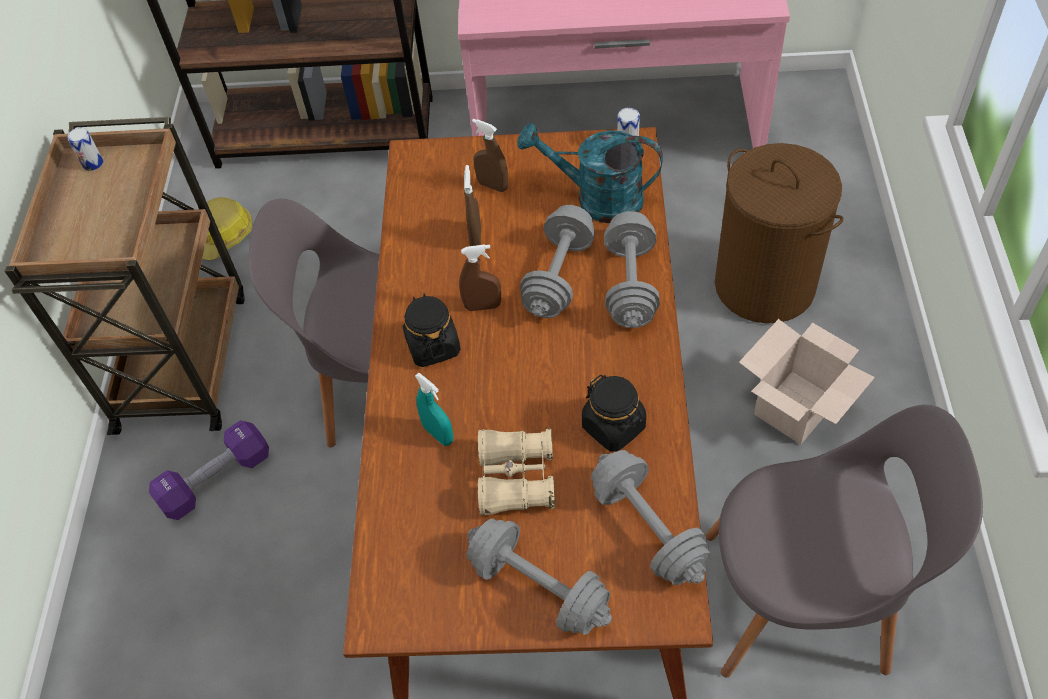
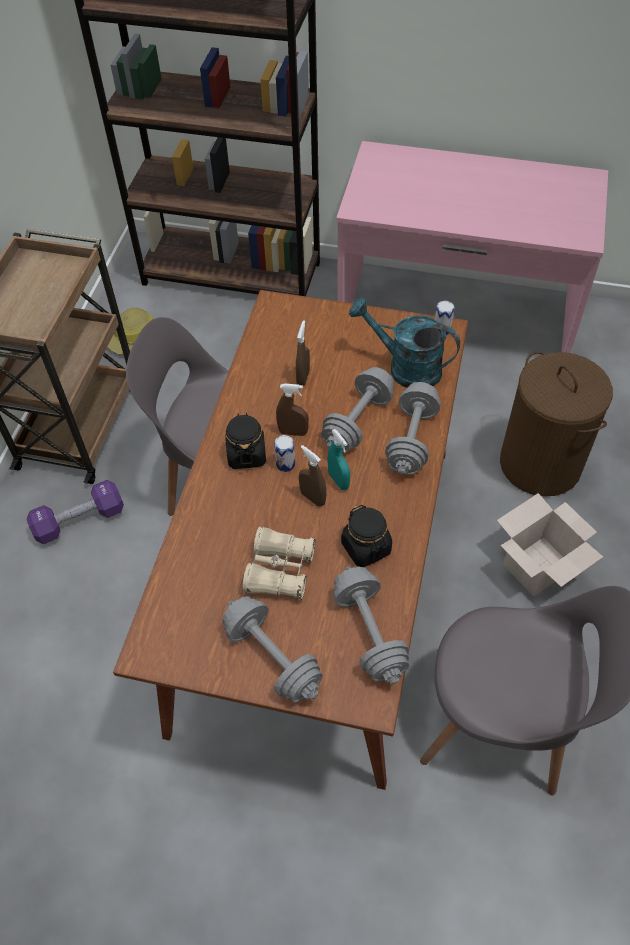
camera: 10 degrees right, 0 degrees up
can [67,128,103,171] -> can moved to [274,435,295,472]
turquoise spray bottle [415,373,453,446] -> turquoise spray bottle moved to [327,429,350,490]
brown spray bottle [472,119,508,192] -> brown spray bottle moved to [299,445,327,507]

